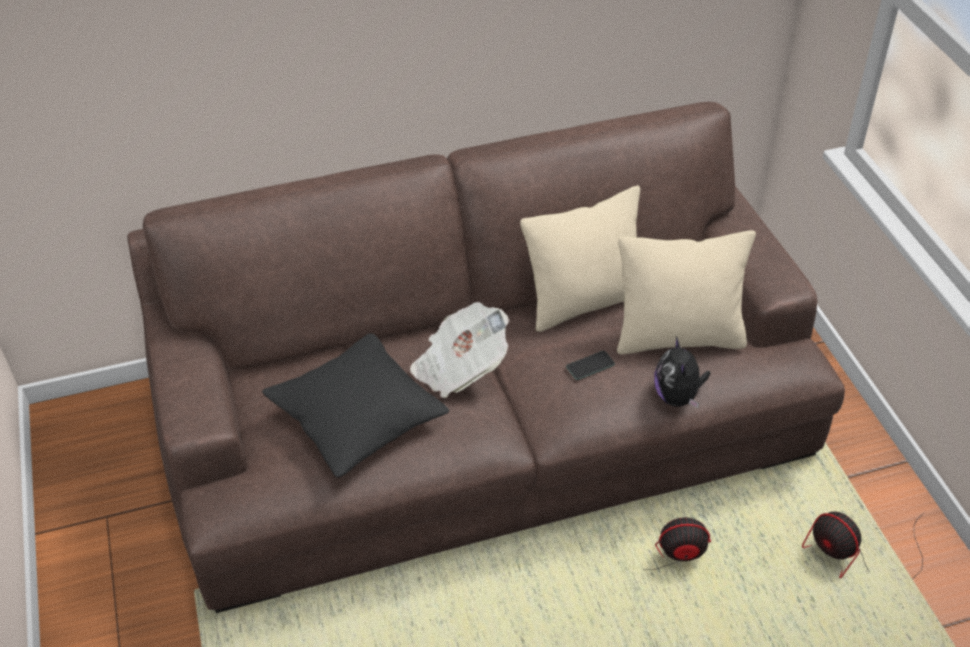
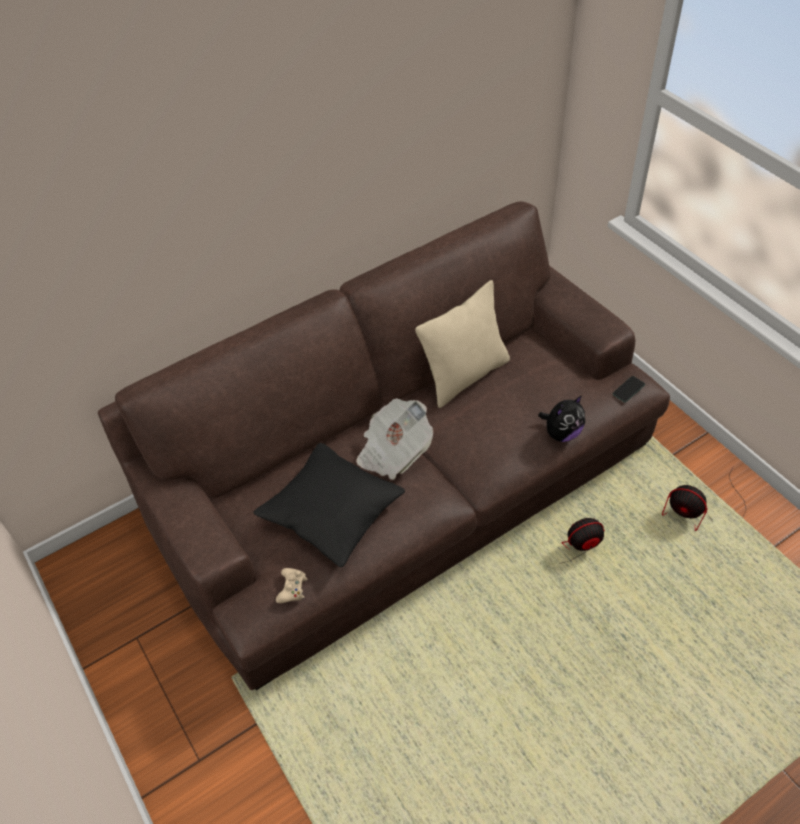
camera: 15 degrees left, 5 degrees up
phone [566,351,615,380] -> phone moved to [612,376,645,402]
beige pillow [617,230,756,354] -> none
plush toy [654,337,710,408] -> plush toy turned 105 degrees counterclockwise [538,395,585,442]
none -> beige game controller [276,568,307,603]

